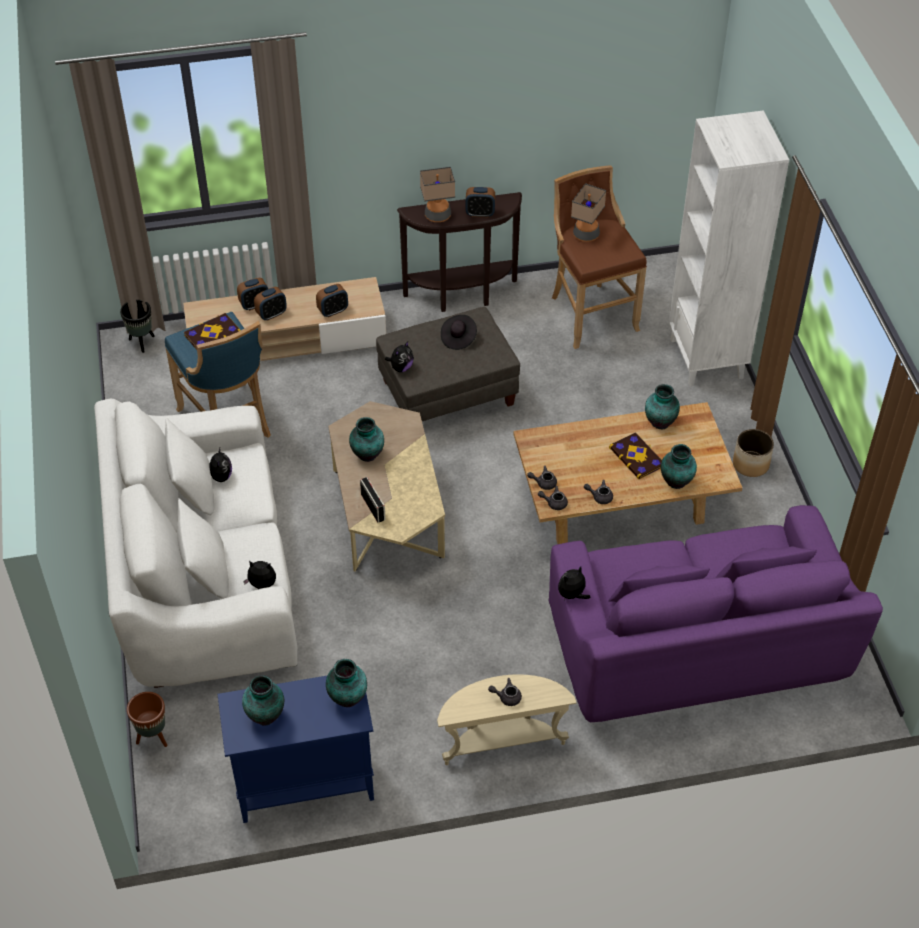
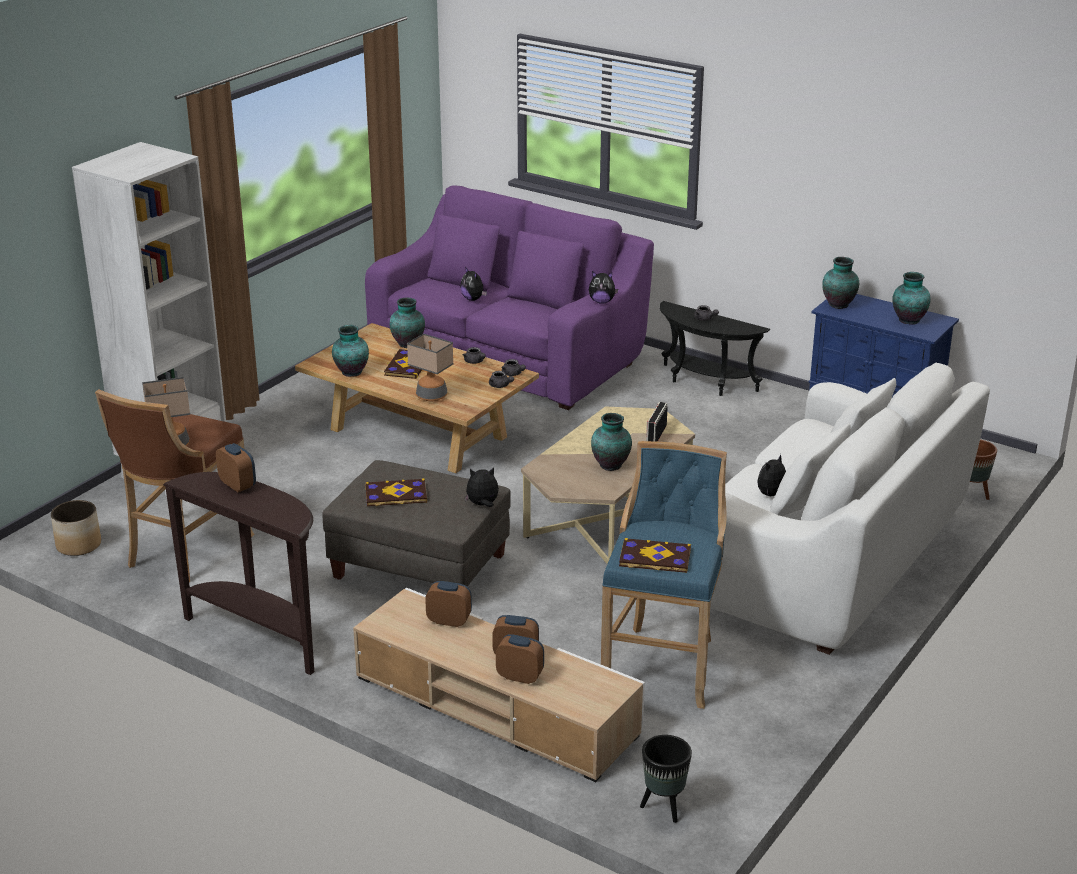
camera: 135 degrees left, 20 degrees down
plush toy [243,561,276,589] -> plush toy moved to [460,268,487,301]
table lamp [420,167,455,222] -> table lamp moved to [407,333,453,401]
beige side table [437,674,576,765] -> black side table [660,301,770,396]
black hat [441,315,477,350] -> book [365,478,427,507]
planter [733,429,774,477] -> planter moved to [51,500,101,556]

